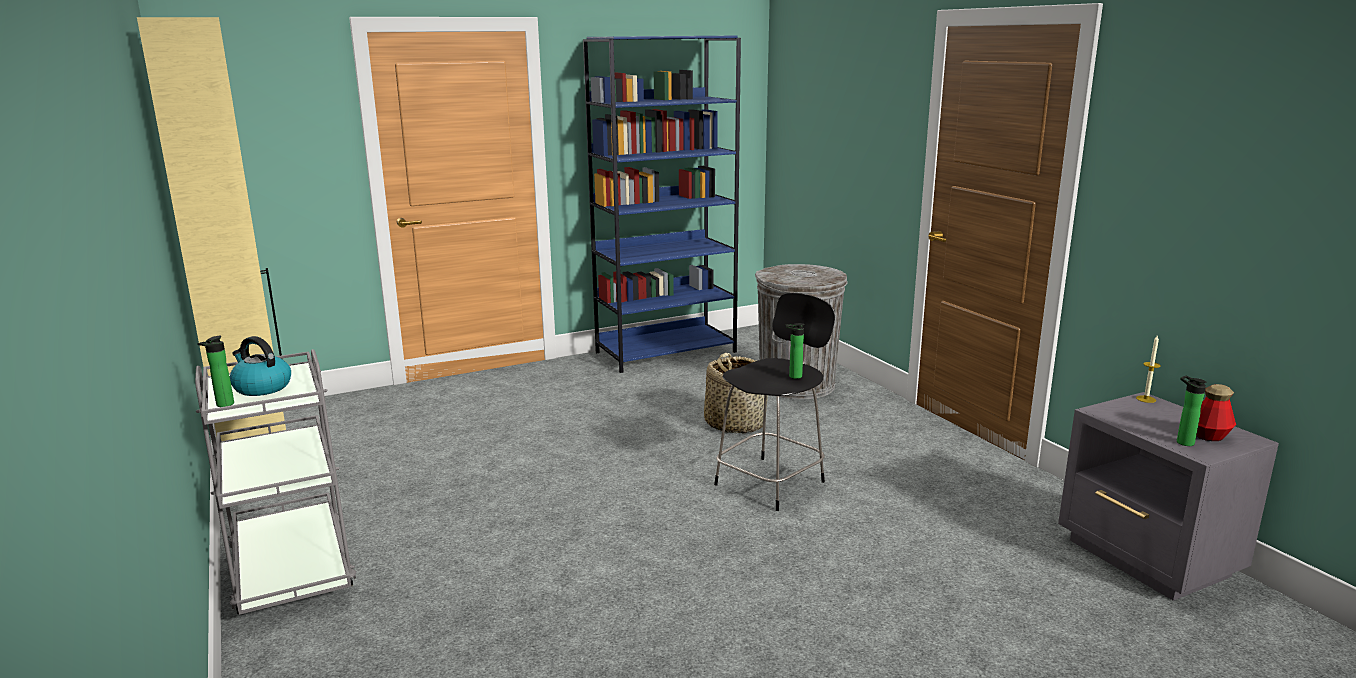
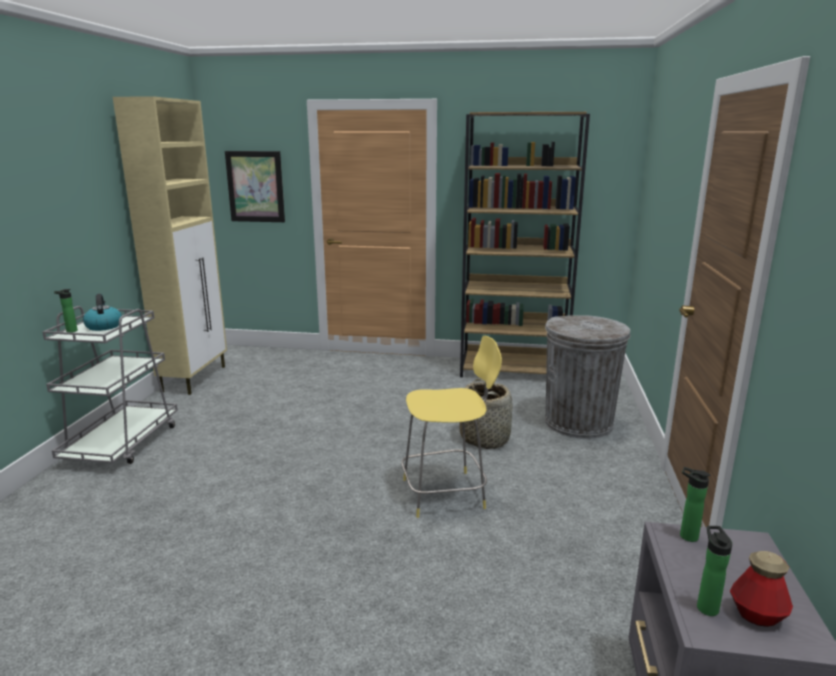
camera: 35 degrees right, 0 degrees up
blue bookcase [583,36,741,373] -> brown bookcase [460,112,590,377]
black stool [714,293,835,511] -> yellow stool [401,336,502,518]
bottle [786,323,805,379] -> bottle moved to [680,467,710,542]
candle [1136,336,1161,403] -> none
none -> picture [225,151,285,222]

